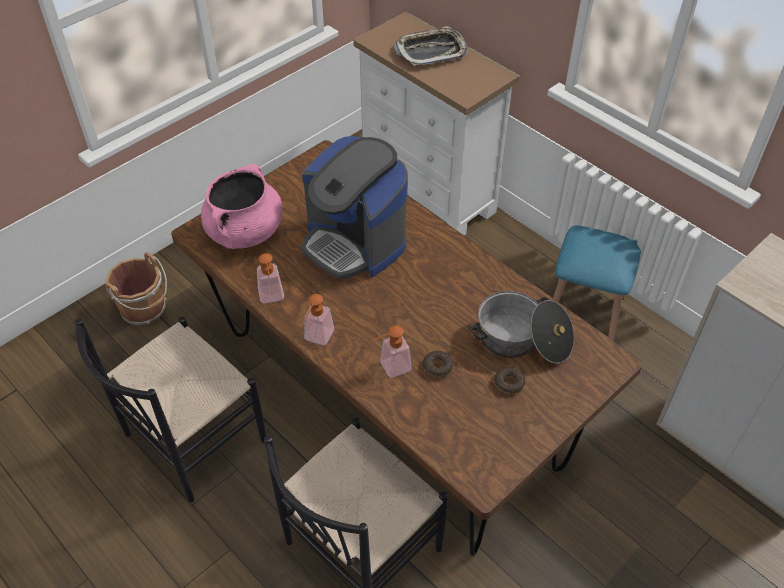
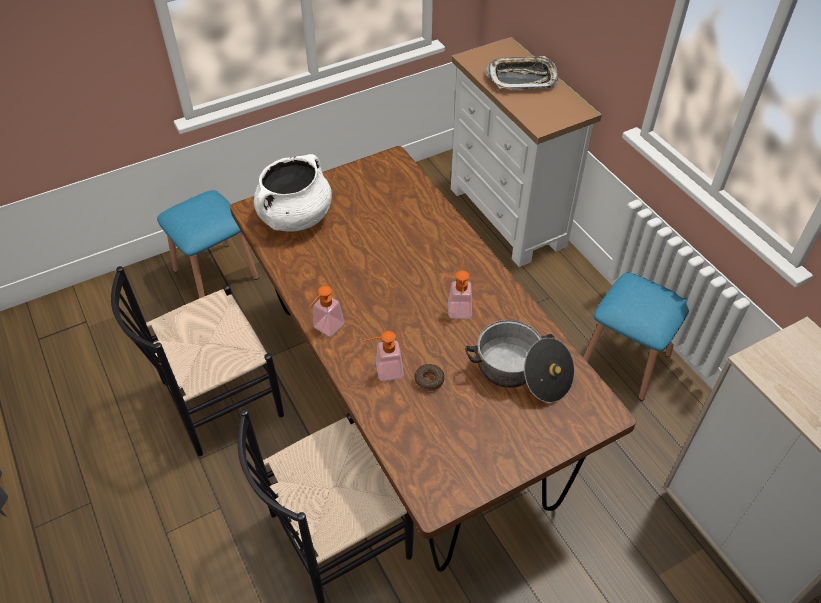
camera: 15 degrees right, 0 degrees up
brown bucket [105,252,167,326] -> blue stool [157,190,259,298]
pink cooking pot [201,164,283,249] -> white cooking pot [254,154,332,231]
soap dispenser [257,253,284,303] -> soap dispenser moved to [448,270,472,319]
coffee machine [301,136,408,279] -> none
donut [494,367,525,395] -> none

